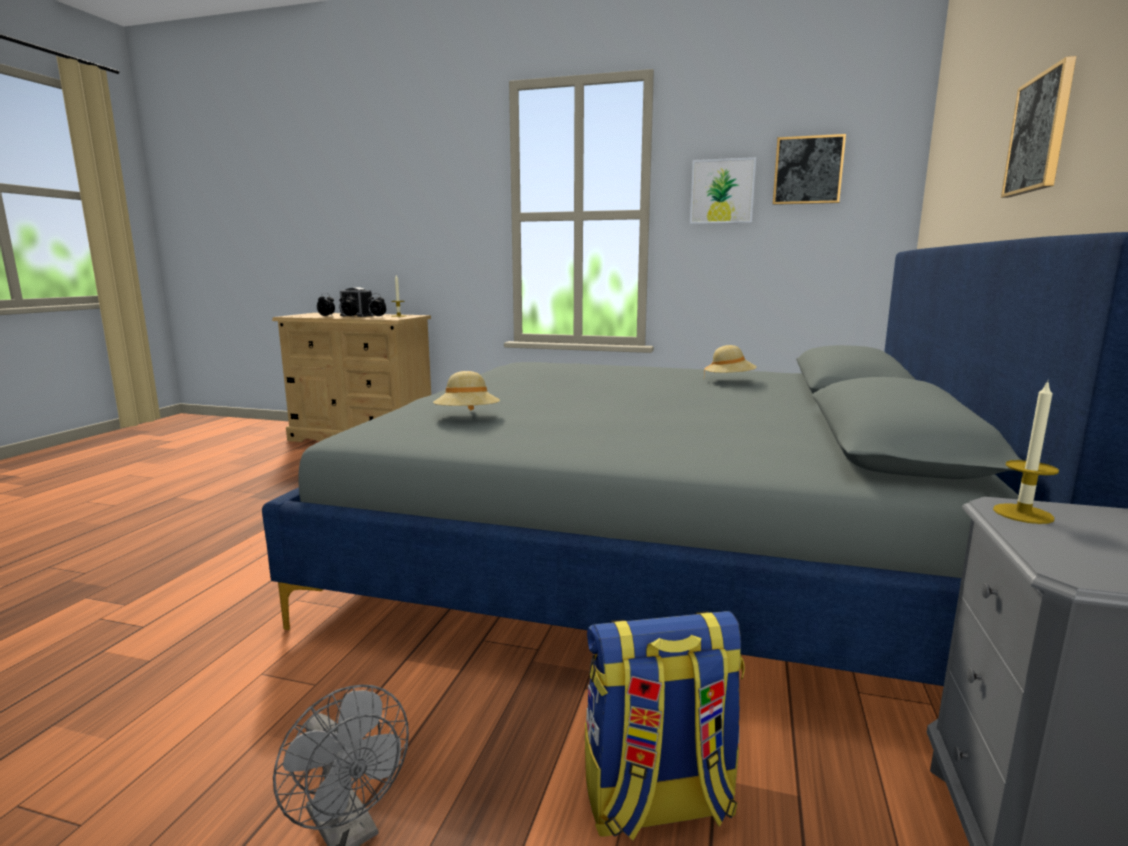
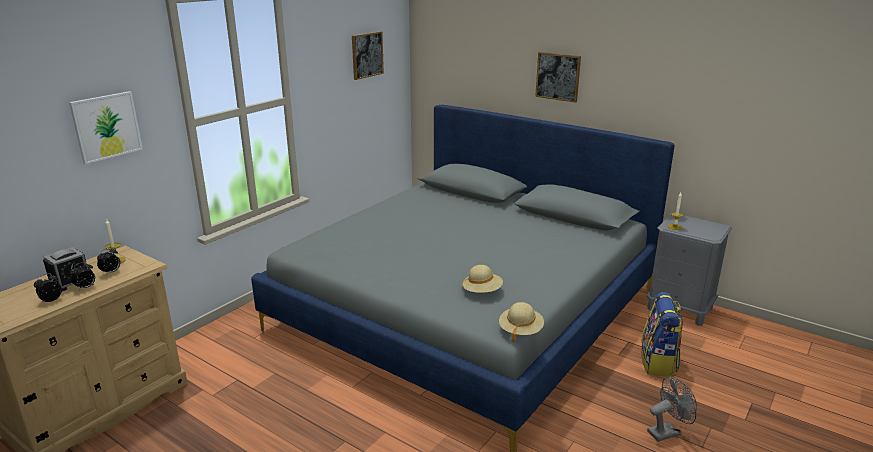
camera: 70 degrees left, 10 degrees up
picture [690,157,756,224] -> picture moved to [69,91,143,164]
beige hat [704,345,757,375] -> beige hat moved to [499,302,544,342]

